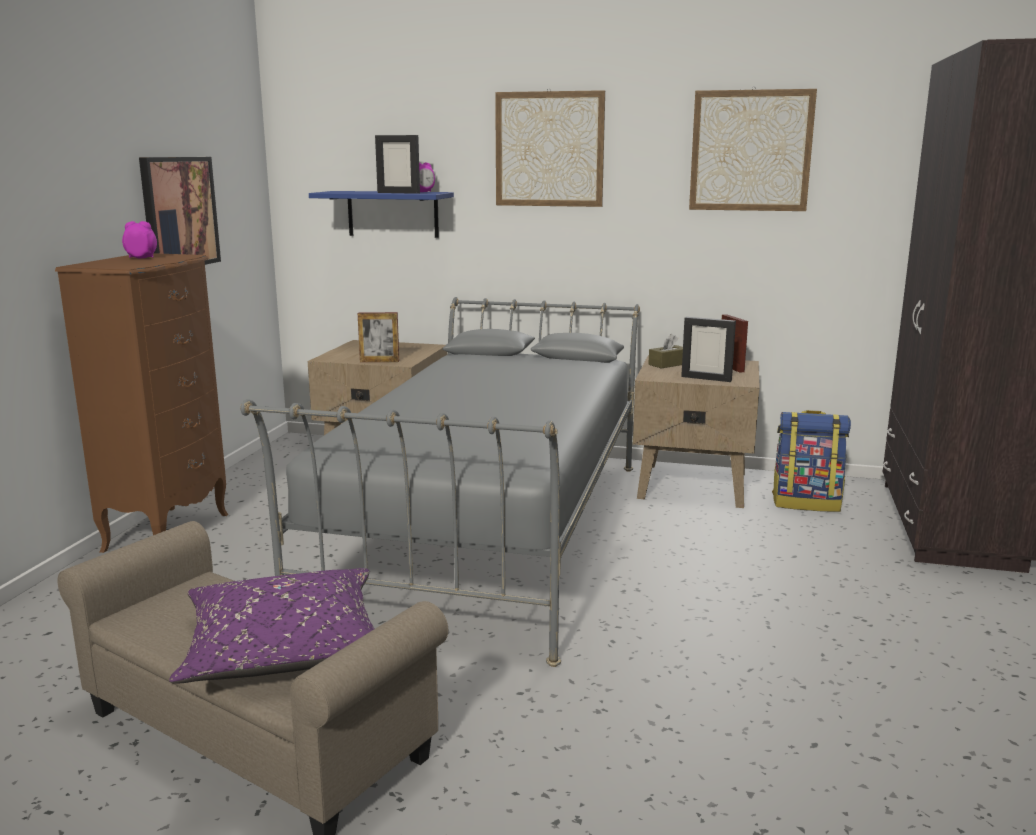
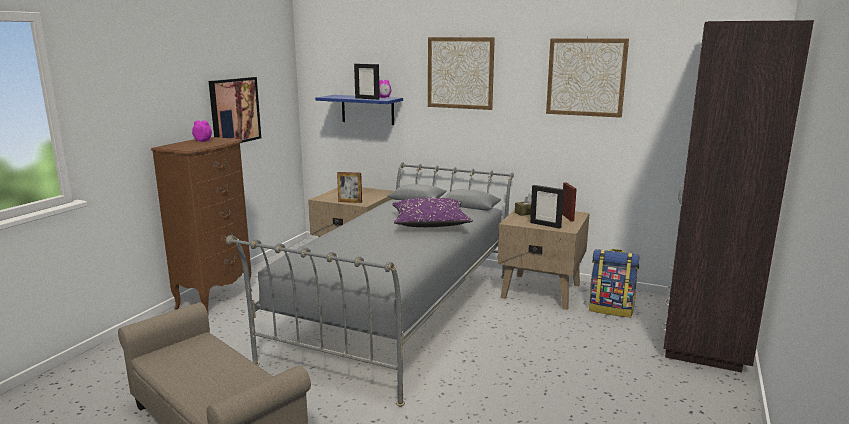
camera: 10 degrees right, 0 degrees up
purple pillow [169,568,374,684] -> purple pillow moved to [392,198,473,227]

